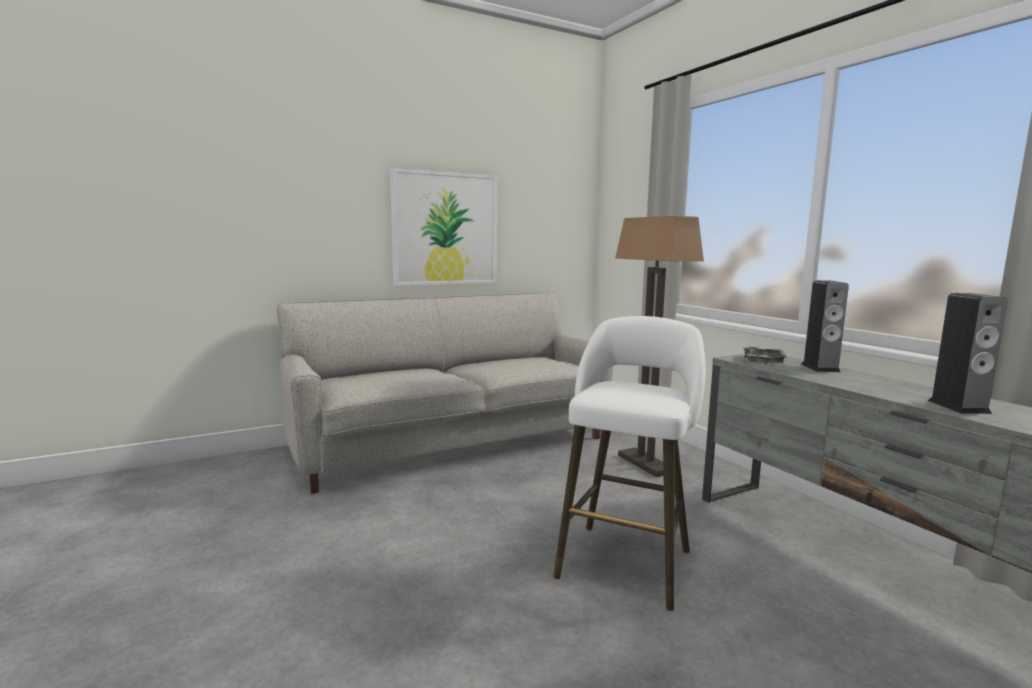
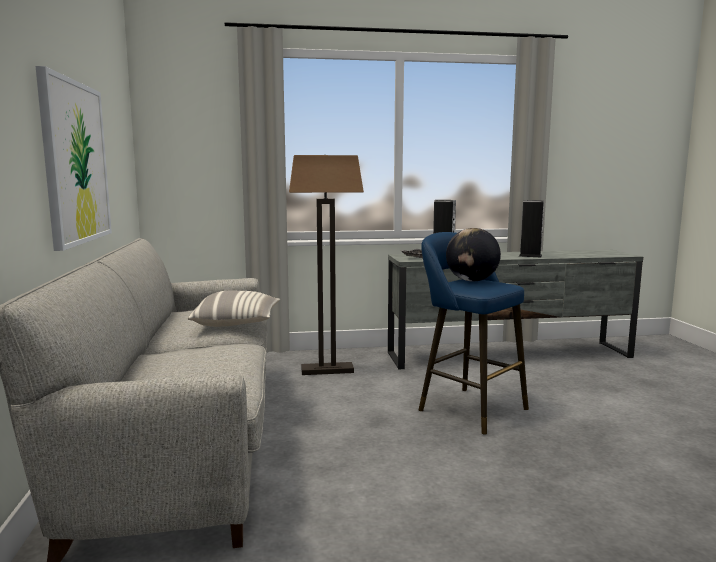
camera: 70 degrees left, 0 degrees up
white stool [553,316,706,611] -> blue stool [419,232,529,434]
none -> pillow [188,291,280,327]
none -> globe [446,228,501,282]

